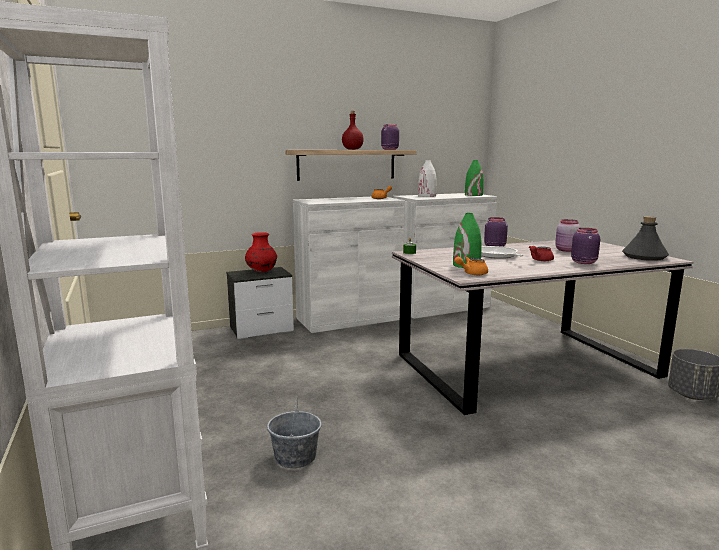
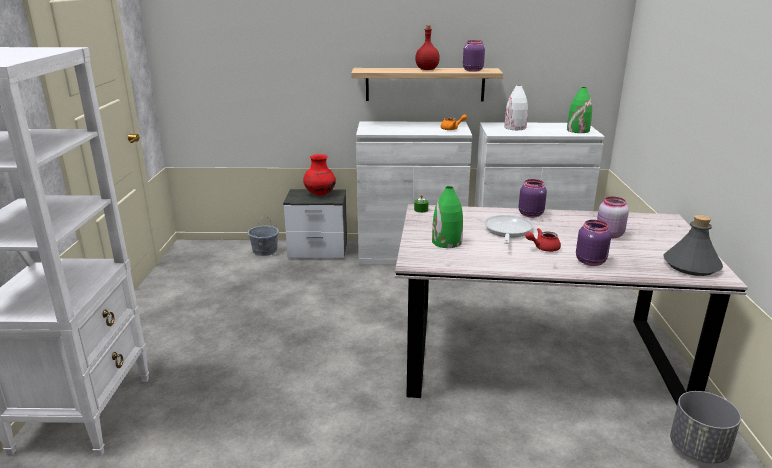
camera: 25 degrees right, 10 degrees up
grey bucket [267,397,322,468] -> grey bucket moved to [248,216,279,256]
orange teapot [454,257,488,275] -> none

